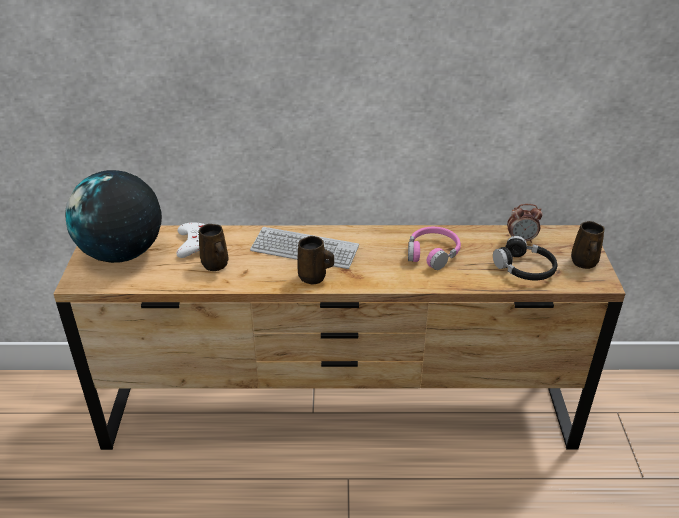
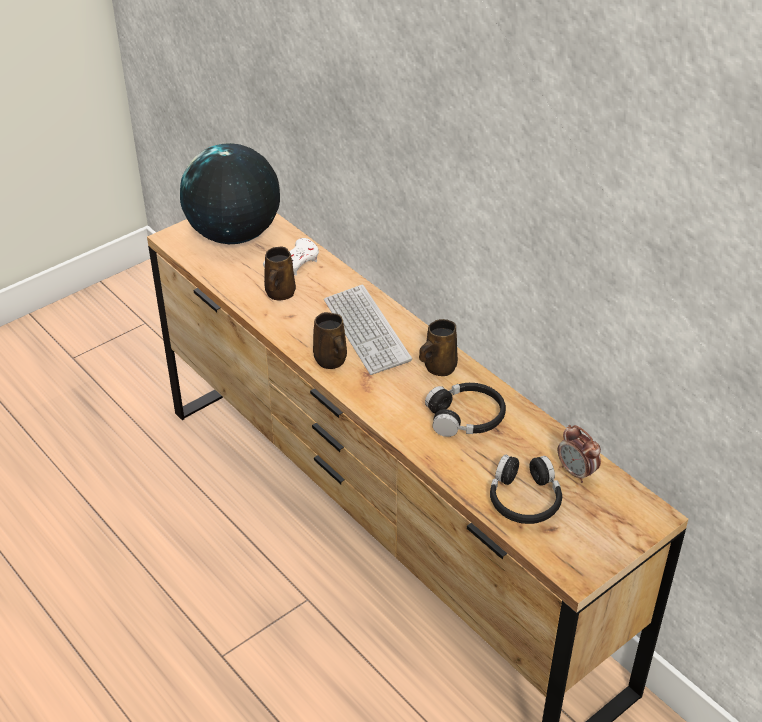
camera: 50 degrees right, 5 degrees up
pink headphones [408,227,461,270] -> black headphones [425,383,506,437]
brown mug [571,221,604,269] -> brown mug moved to [419,319,458,376]

